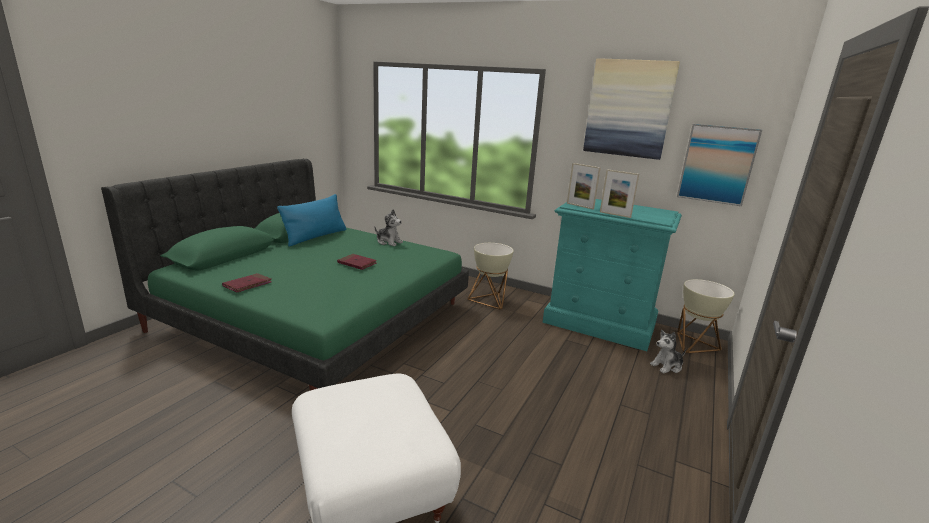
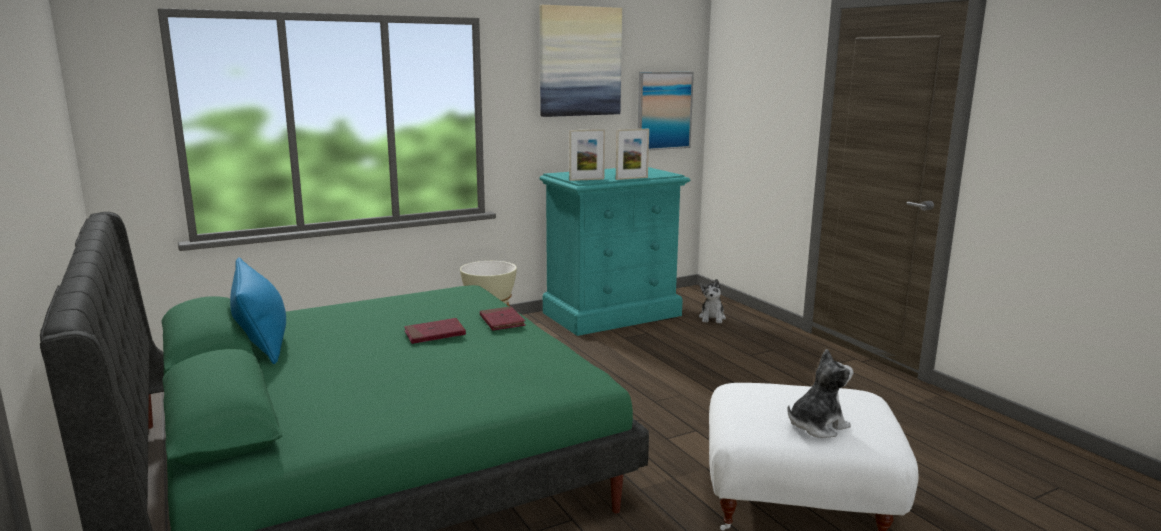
camera: 55 degrees left, 5 degrees down
red book [222,273,271,293] -> red book moved to [480,306,526,331]
plush toy [374,209,403,246] -> plush toy moved to [787,349,853,438]
planter [677,279,735,353] -> none

